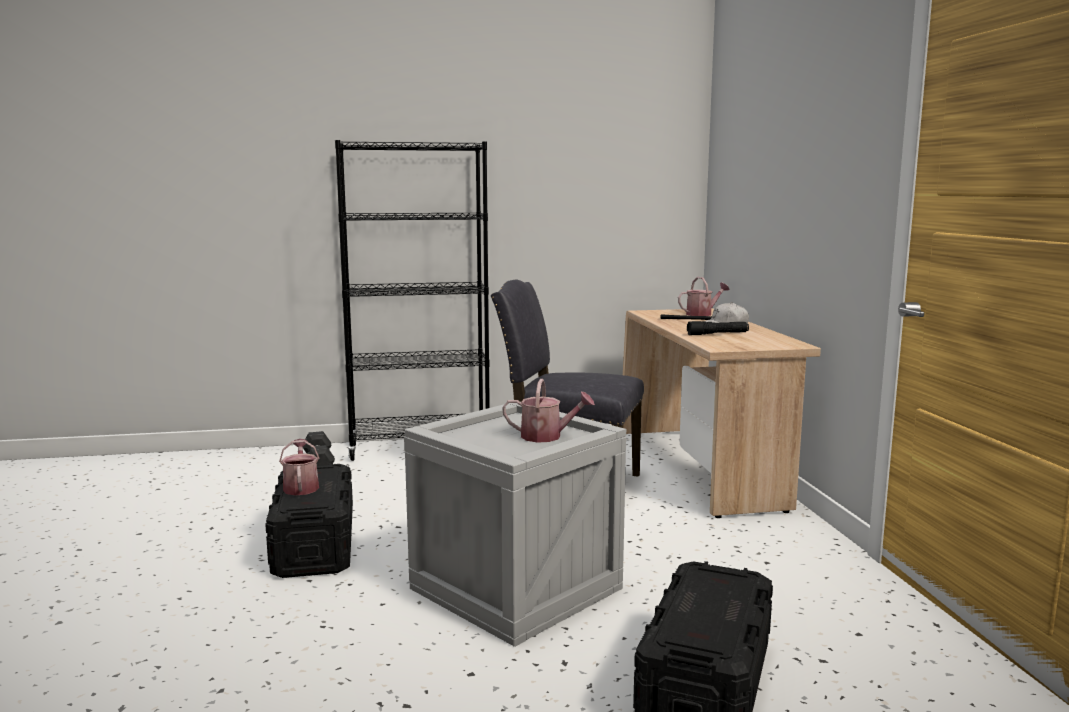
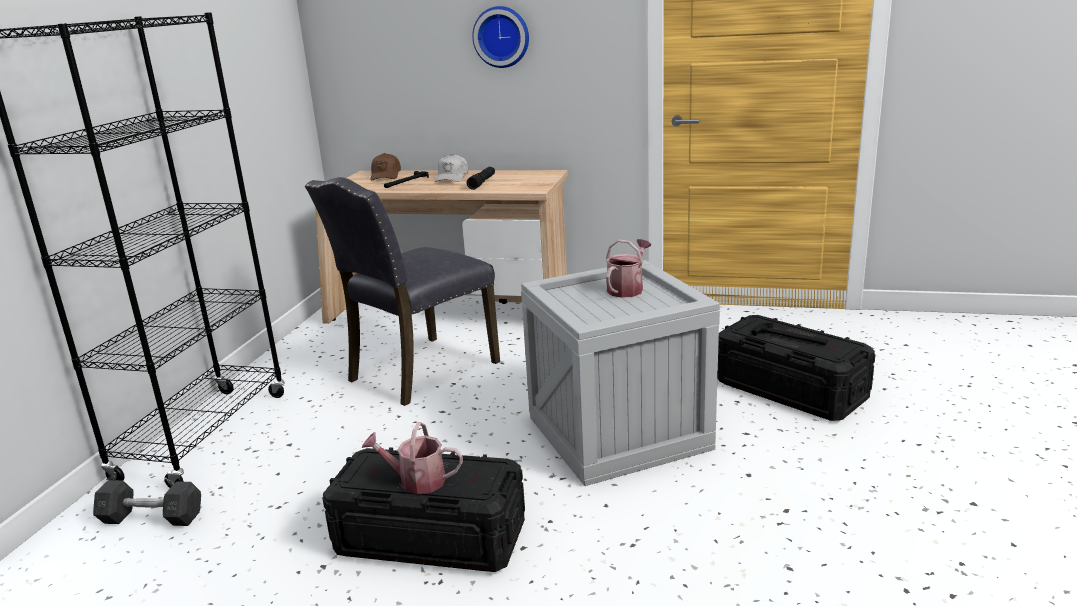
camera: 65 degrees left, 10 degrees up
watering can [678,277,730,316] -> brown cap [371,153,401,181]
none -> wall clock [472,6,529,68]
none -> hammer [751,323,828,345]

